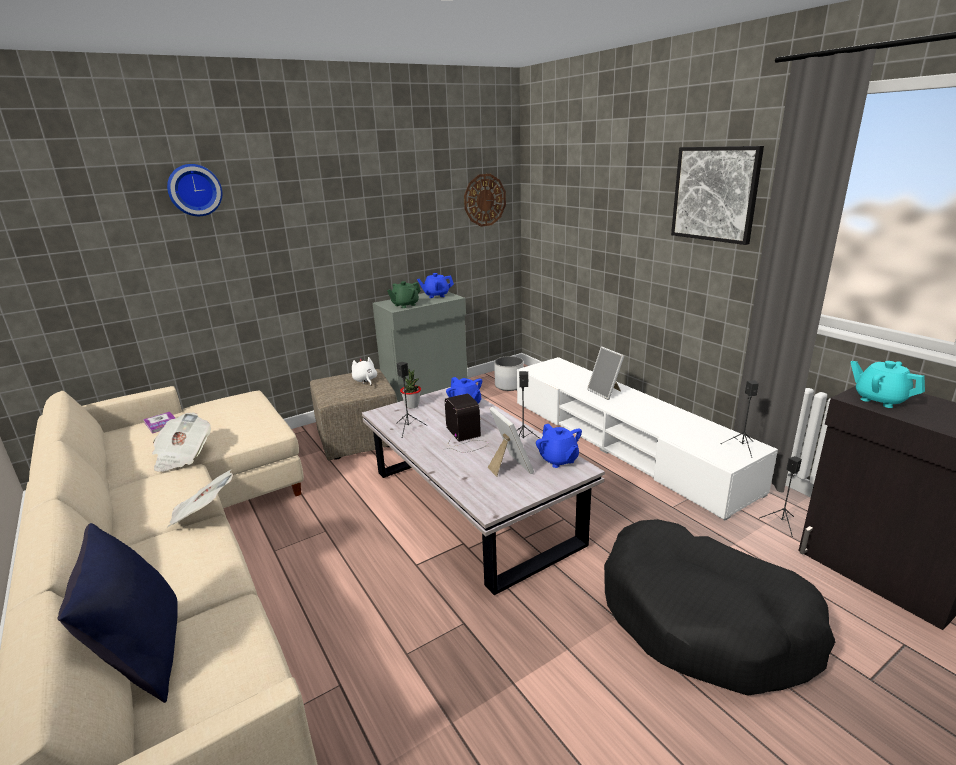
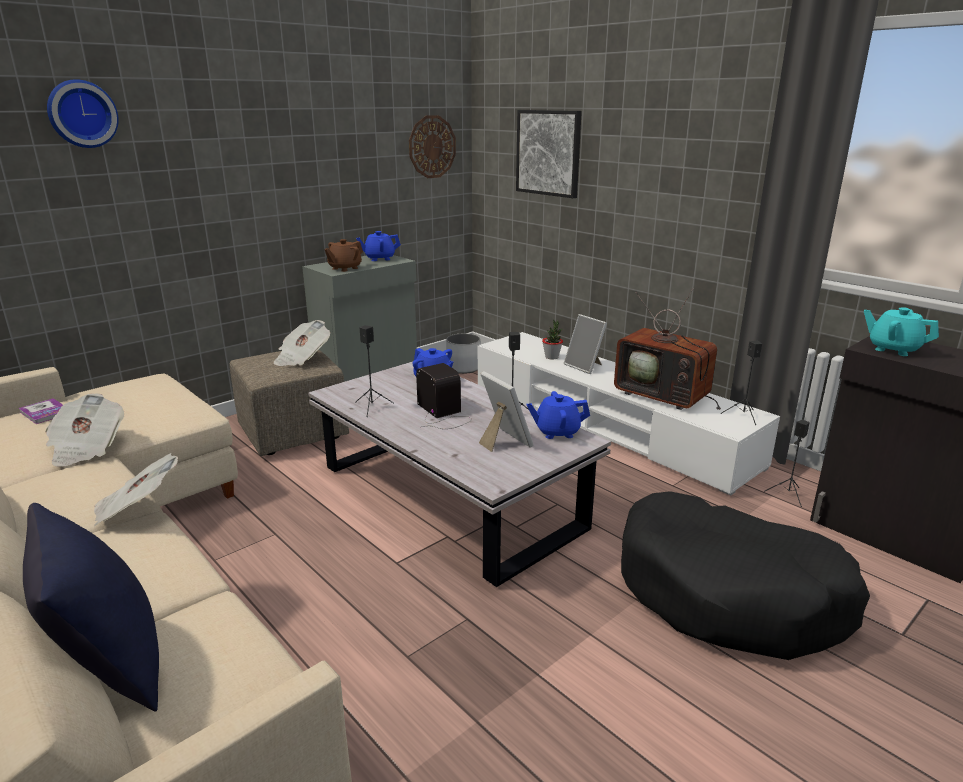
camera: 10 degrees left, 0 degrees up
white plush toy [352,357,377,385] -> newspaper [273,320,330,366]
green teapot [387,281,421,308] -> brown teapot [324,239,363,272]
potted plant [400,369,421,409] -> potted plant moved to [542,320,563,360]
blue teapot [536,424,582,468] -> blue teapot turned 120 degrees clockwise [526,391,590,439]
picture [671,146,764,245] -> picture moved to [516,110,582,198]
none -> television [614,288,721,410]

